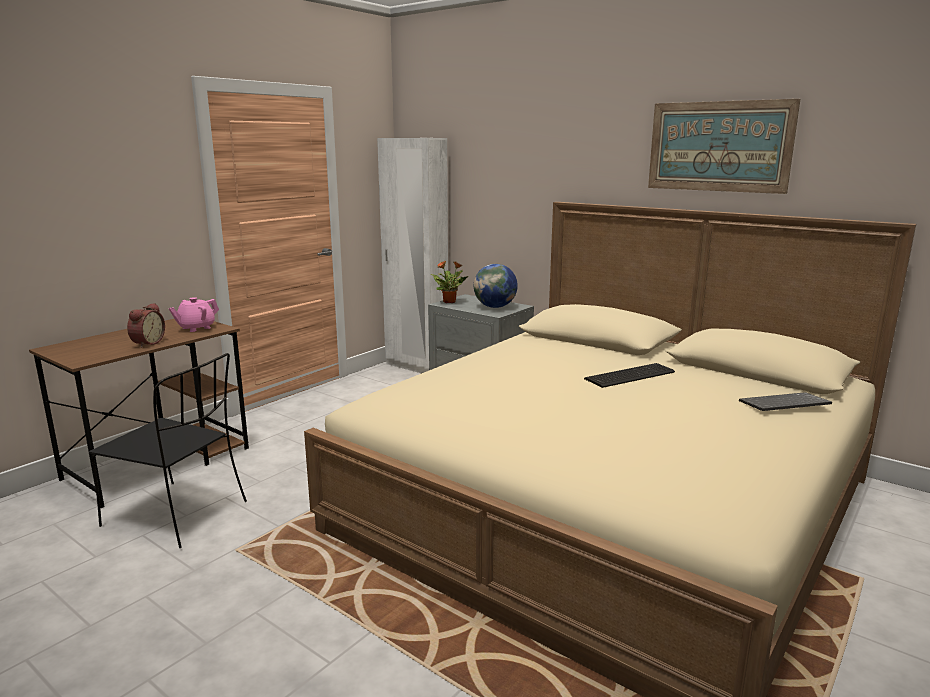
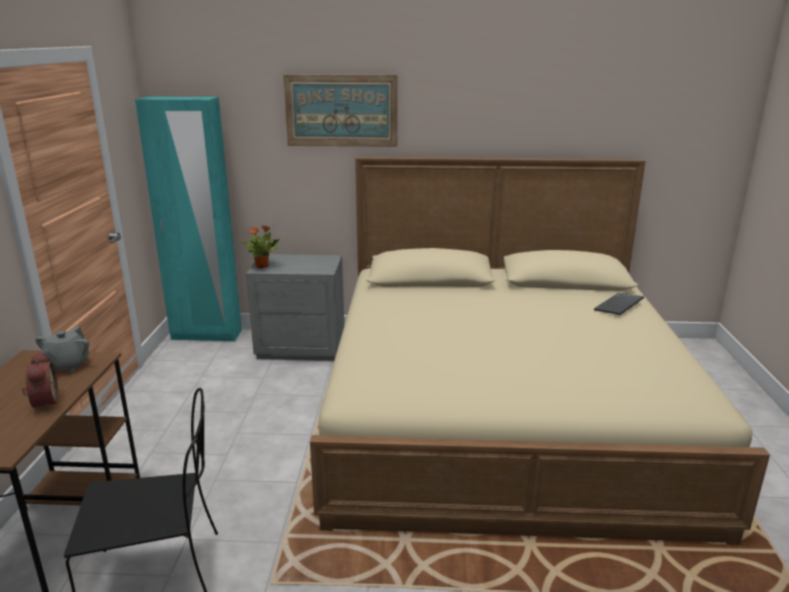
camera: 35 degrees left, 5 degrees up
pink teapot [169,297,219,332] -> grey teapot [35,327,89,373]
white wardrobe [377,138,448,373] -> turquoise wardrobe [135,97,242,341]
globe [474,264,518,308] -> none
keyboard [584,363,675,388] -> none
picture [648,99,800,194] -> picture moved to [283,75,397,147]

